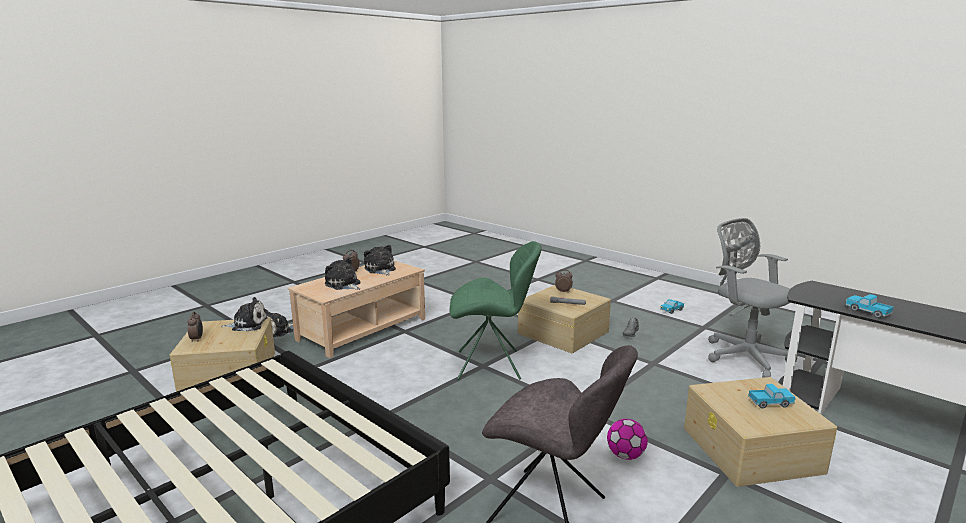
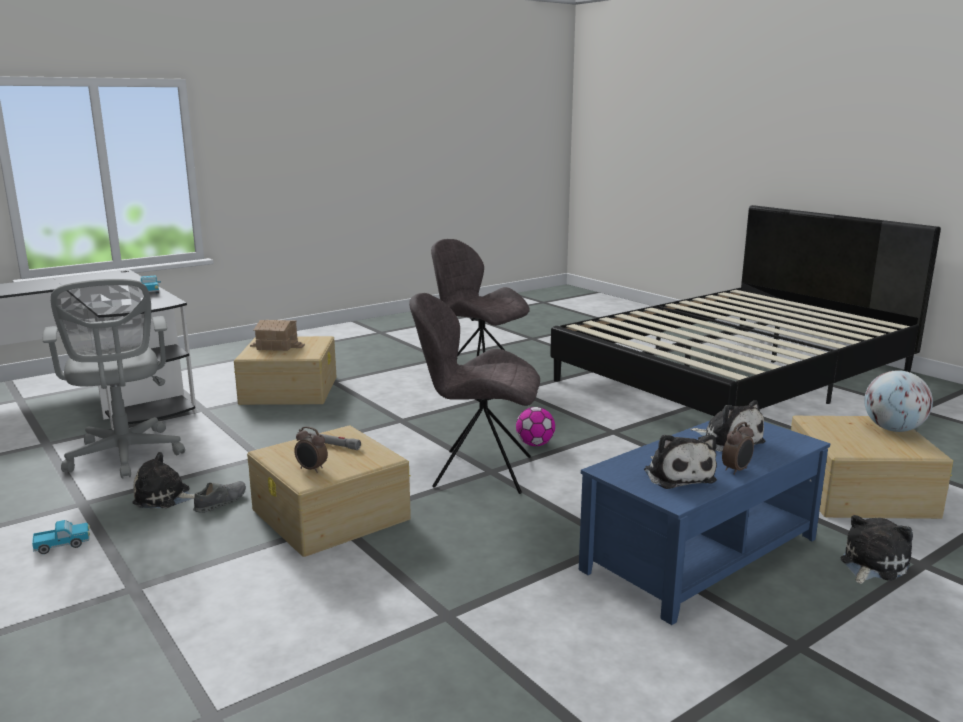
camera: 170 degrees left, 0 degrees up
alarm clock [187,312,203,342] -> globe [864,370,933,432]
plush toy [221,297,268,332] -> plush toy moved to [132,452,195,508]
beige coffee table [288,261,425,358] -> blue coffee table [579,421,830,625]
green chair [449,241,542,380] -> grey chair [409,293,540,494]
football [607,419,648,460] -> football moved to [516,407,555,446]
toy truck [748,384,796,408] -> toy house [250,320,305,351]

